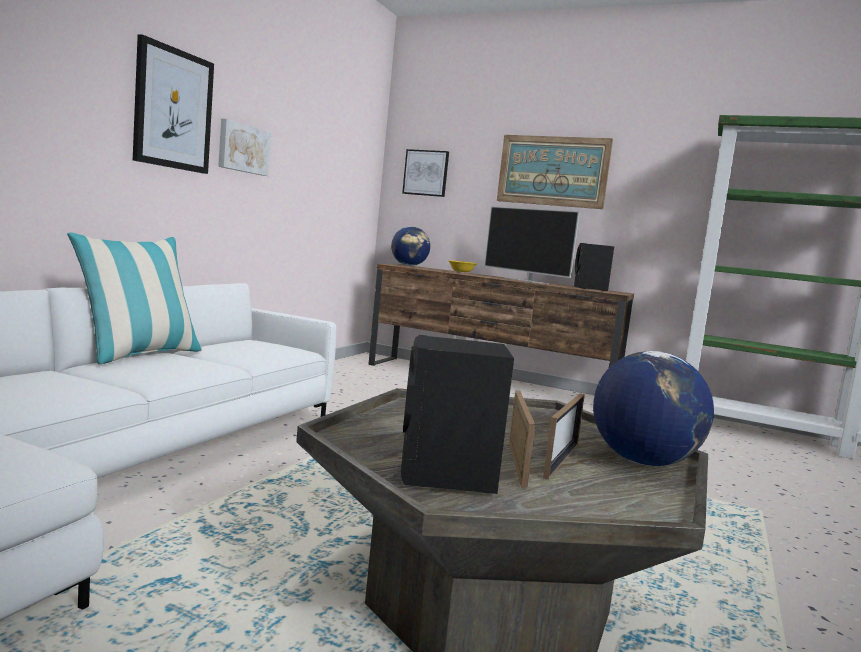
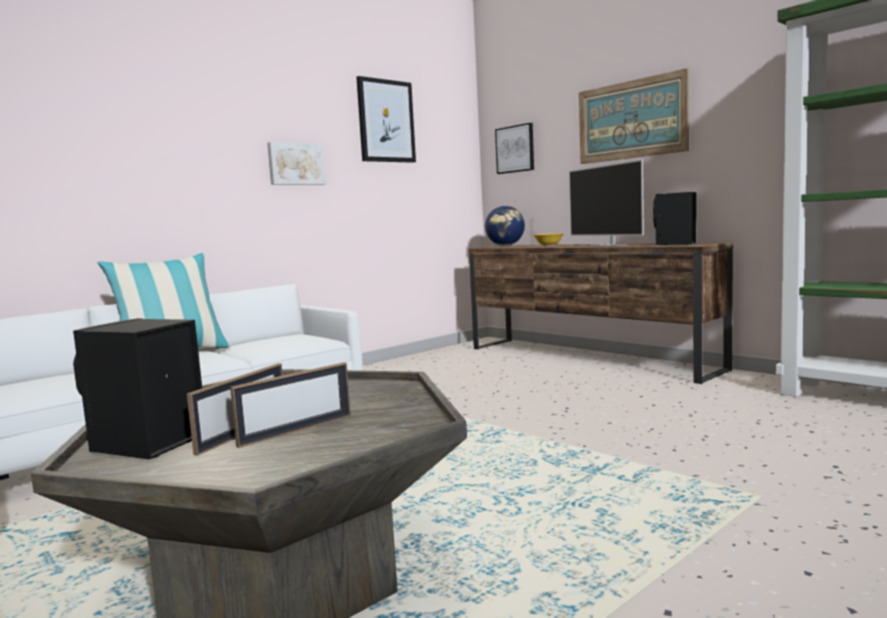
camera: 25 degrees right, 0 degrees up
picture [133,34,214,174] -> picture moved to [356,76,416,163]
globe [593,351,714,466] -> none

